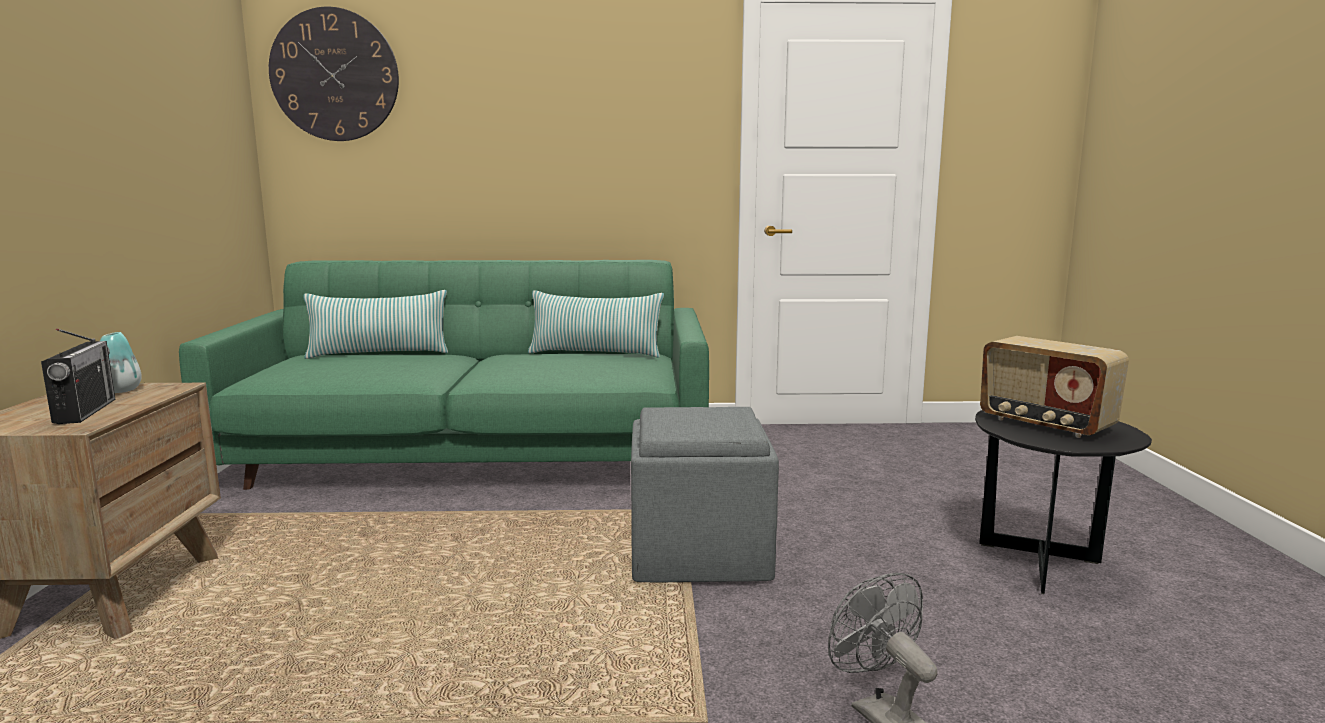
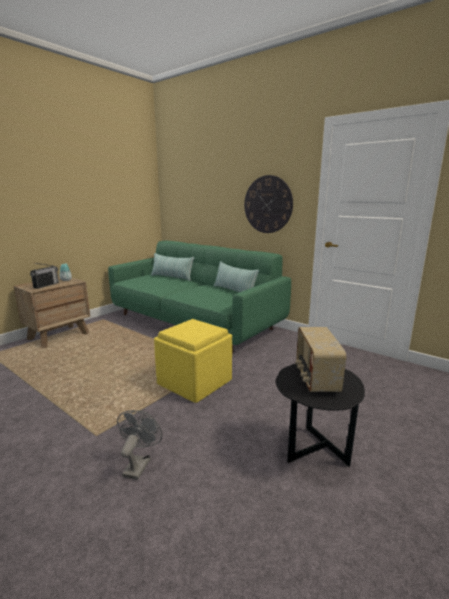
camera: 40 degrees right, 5 degrees up
wall clock [269,7,399,141] -> wall clock moved to [244,175,293,233]
grey ottoman [631,407,779,583] -> yellow ottoman [154,319,232,403]

